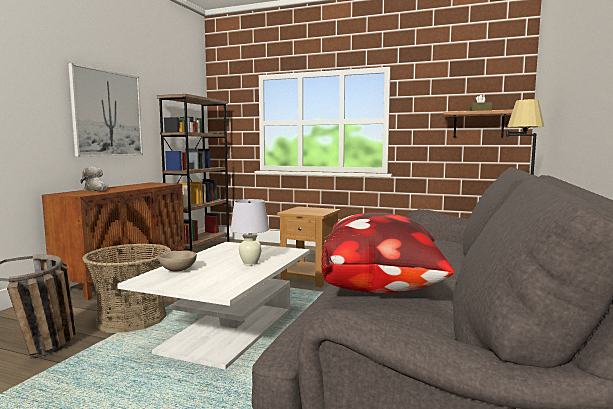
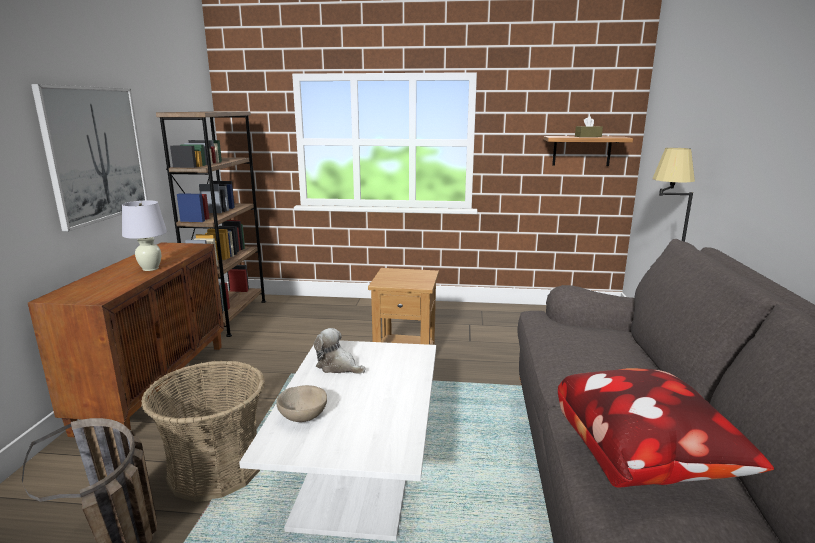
camera: 15 degrees left, 10 degrees up
plush toy [80,166,107,191] -> plush toy moved to [314,328,366,374]
white table lamp [230,199,269,266] -> white table lamp moved to [122,201,167,271]

